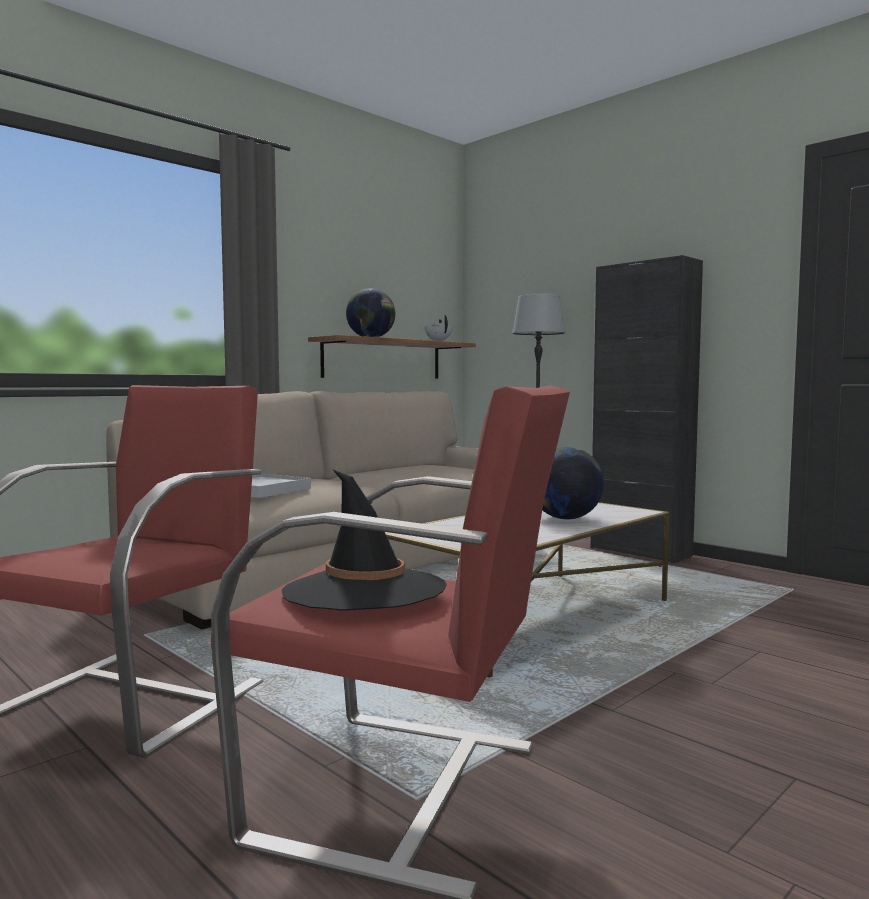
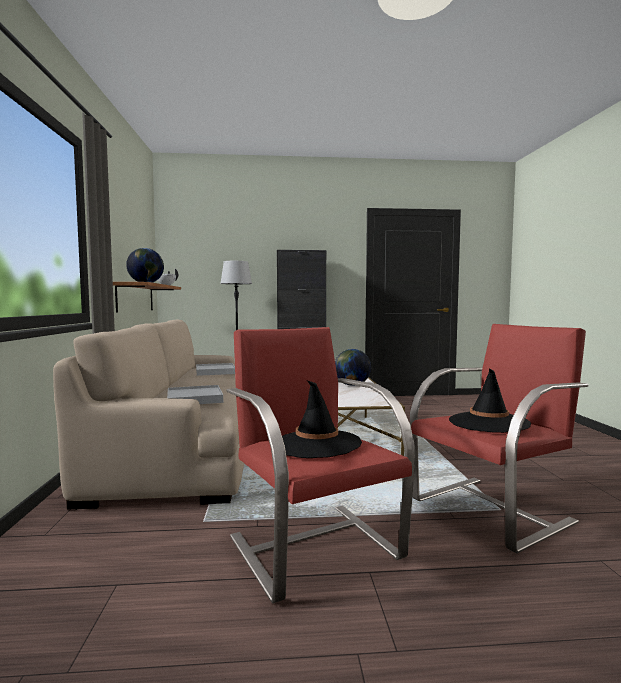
camera: 50 degrees left, 0 degrees up
none -> white tray [196,363,235,376]
none -> black hat [282,381,362,458]

